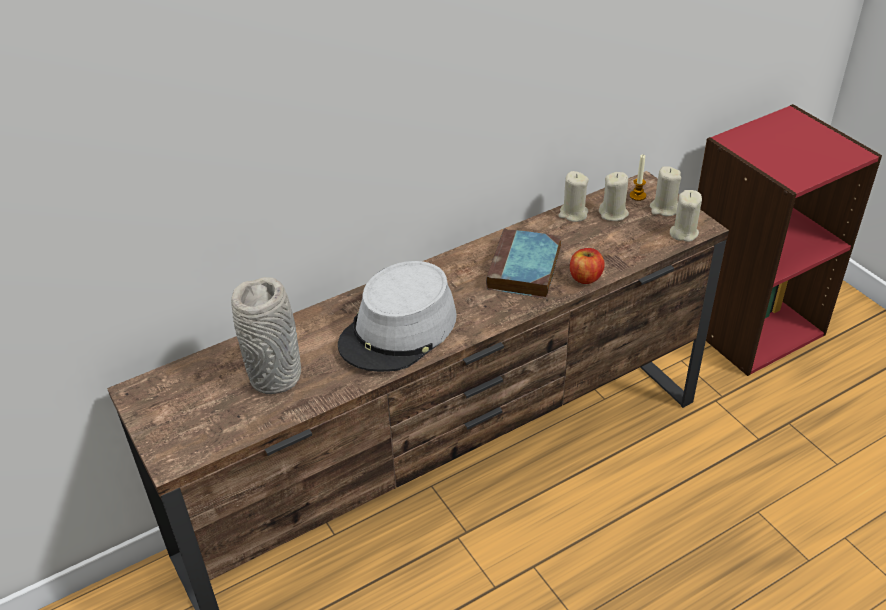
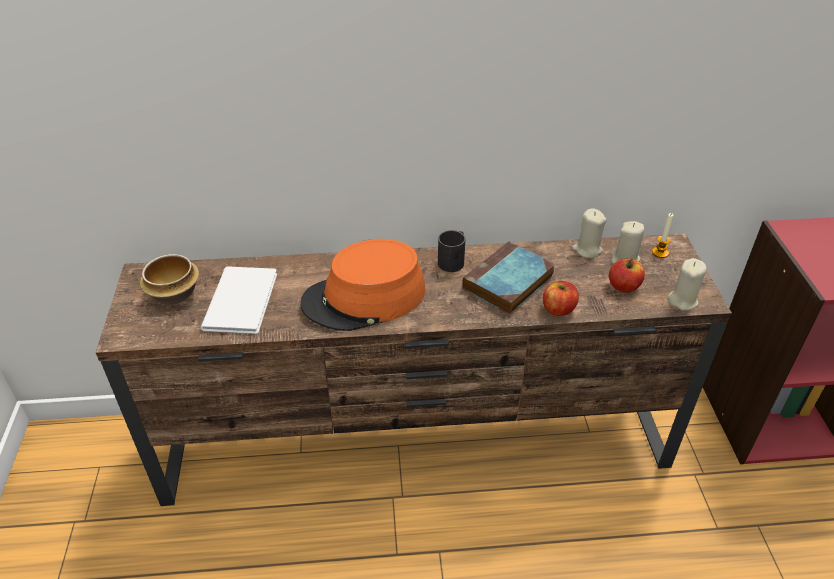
camera: 25 degrees right, 0 degrees up
grey vase [231,277,301,394] -> white book [200,266,277,334]
grey hat [338,261,457,372] -> orange hat [300,239,426,331]
beige candle [650,166,681,216] -> none
none -> bowl [140,254,199,305]
none -> black mug [438,230,465,272]
none -> apple [609,259,645,293]

